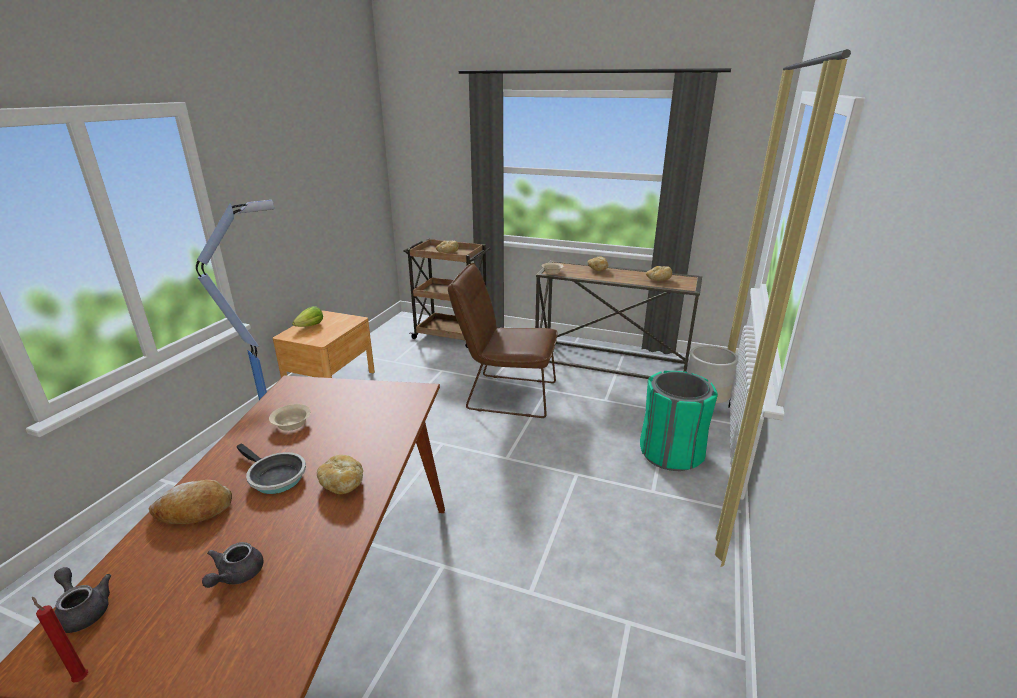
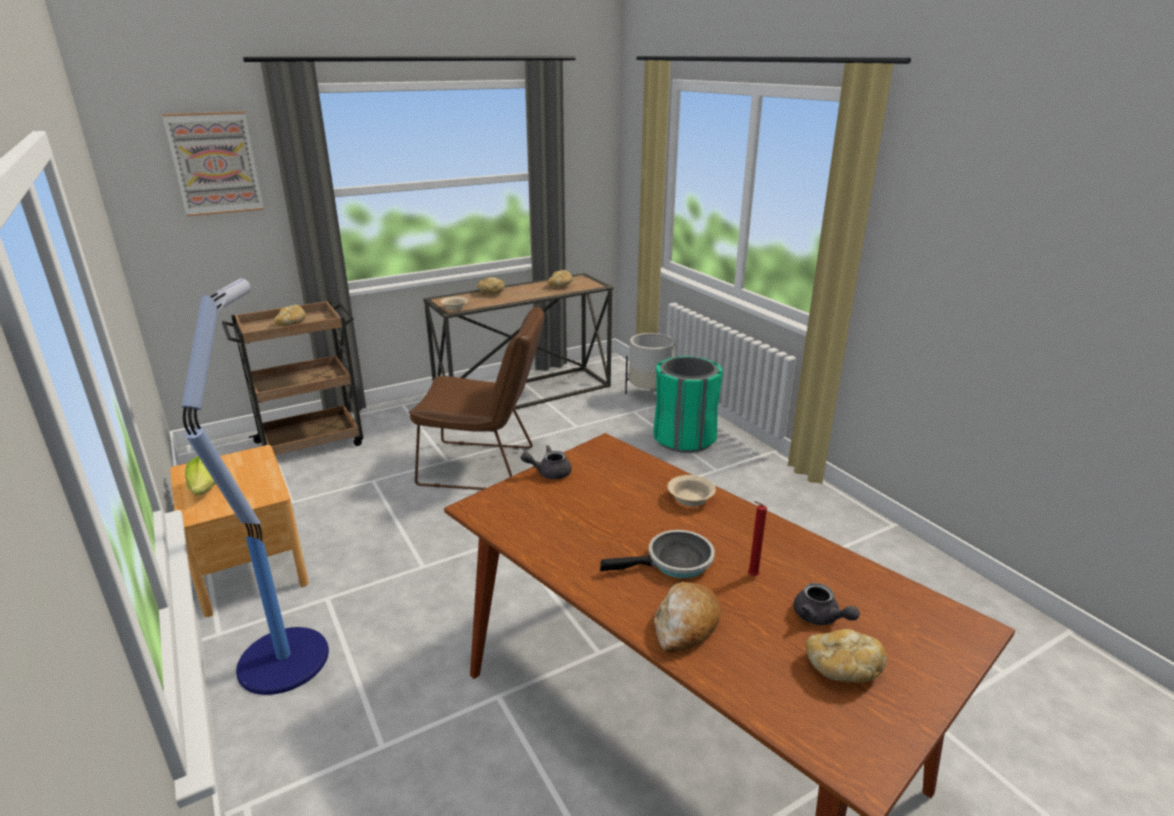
camera: 50 degrees left, 0 degrees up
red candle [32,597,88,683] -> red candle moved to [748,501,767,576]
grey teapot [54,567,111,633] -> grey teapot moved to [521,445,572,479]
beige bowl [269,404,311,431] -> beige bowl moved to [668,475,716,507]
bread [317,455,363,494] -> bread moved to [805,629,887,683]
brown chair [448,263,558,418] -> brown chair turned 135 degrees counterclockwise [409,305,544,490]
none -> picture [162,111,264,217]

